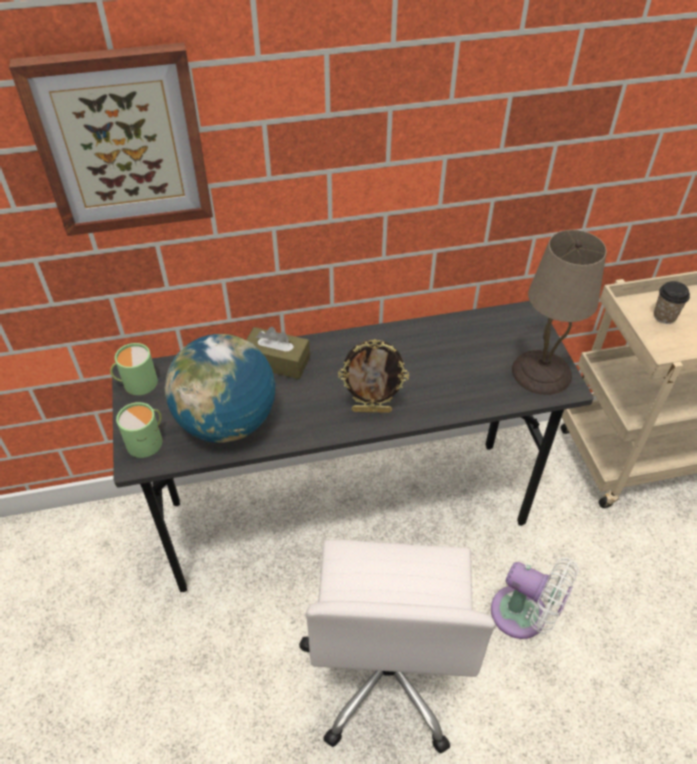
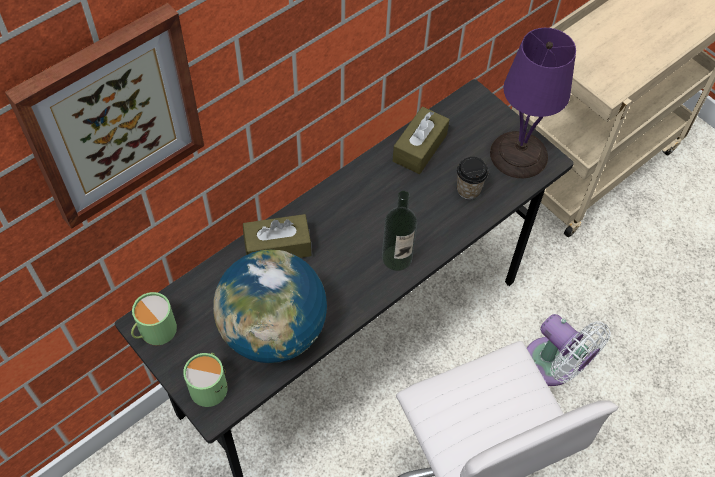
camera: 30 degrees left, 10 degrees up
picture frame [338,339,409,413] -> bottle [382,191,417,271]
white fan [491,557,579,639] -> white fan turned 45 degrees clockwise [527,314,611,386]
beige table lamp [512,230,607,395] -> purple table lamp [490,28,576,178]
cup [654,281,690,324] -> cup moved to [457,157,489,200]
none -> brown tissue box [392,107,450,174]

